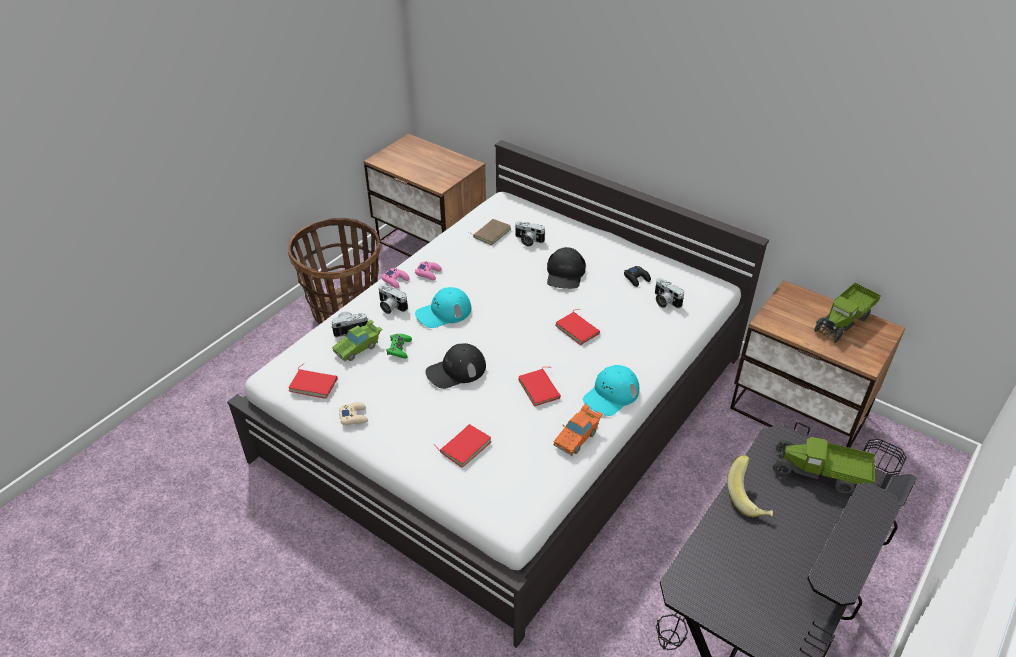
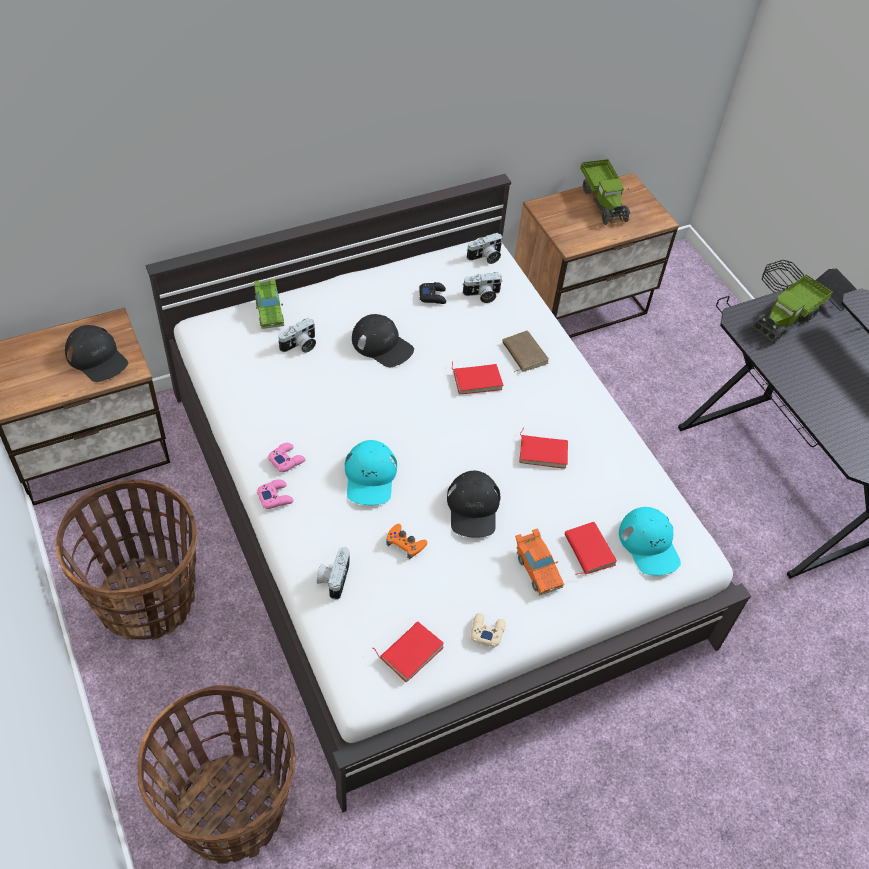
camera: 65 degrees left, 10 degrees up
green toy car [332,320,382,362] -> green toy car moved to [254,278,284,329]
camera [378,284,408,314] -> camera moved to [467,233,502,264]
green game controller [386,334,412,359] -> orange game controller [386,524,427,559]
brown book [469,219,511,245] -> brown book moved to [502,330,549,372]
orange toy car [553,404,603,456] -> orange toy car moved to [515,528,565,596]
turquoise cap [583,365,639,416] -> turquoise cap moved to [619,507,681,575]
banana [727,455,773,517] -> none
none -> black cap [65,325,128,382]
none -> basket [137,685,295,864]

